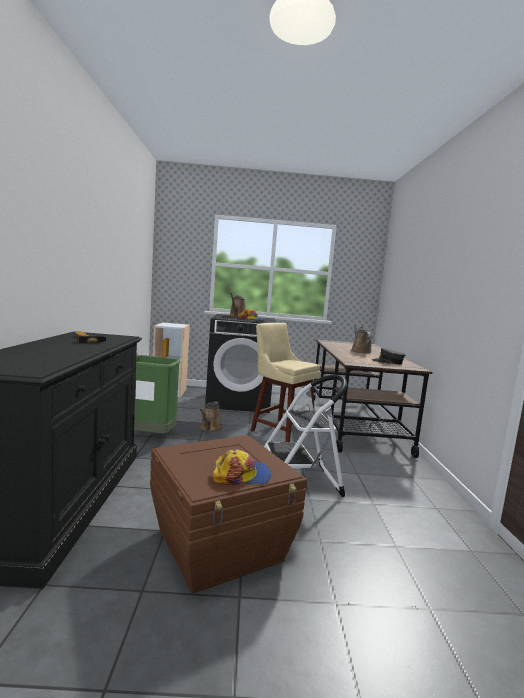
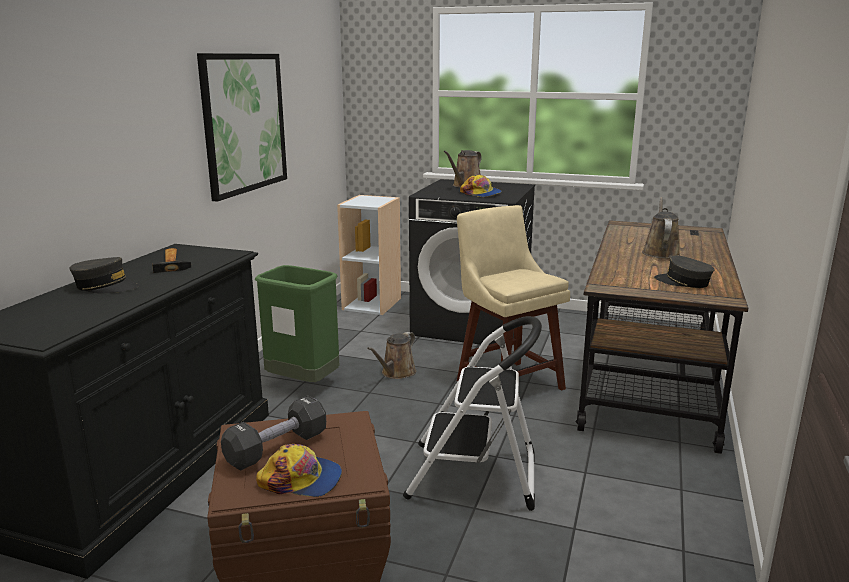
camera: 20 degrees right, 10 degrees up
none -> grey cap [69,257,139,293]
none -> picture [197,53,287,202]
none -> black dumbbell [221,395,326,470]

